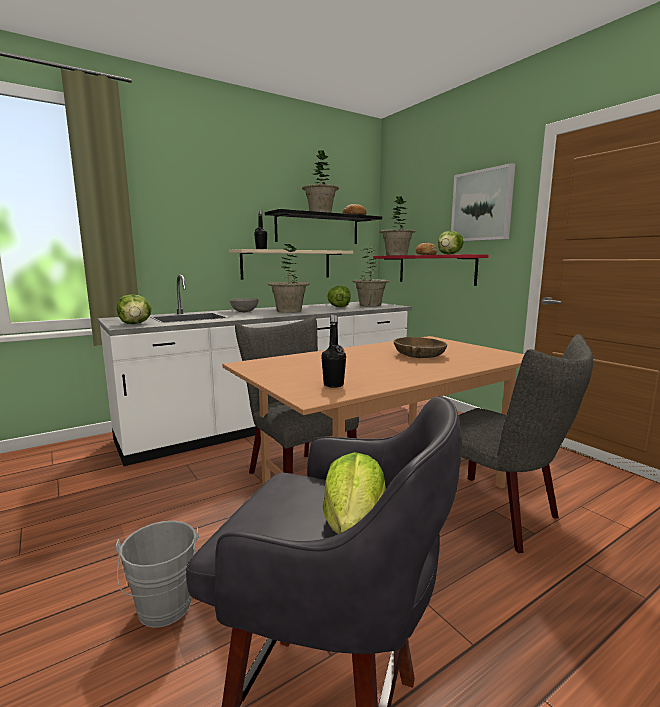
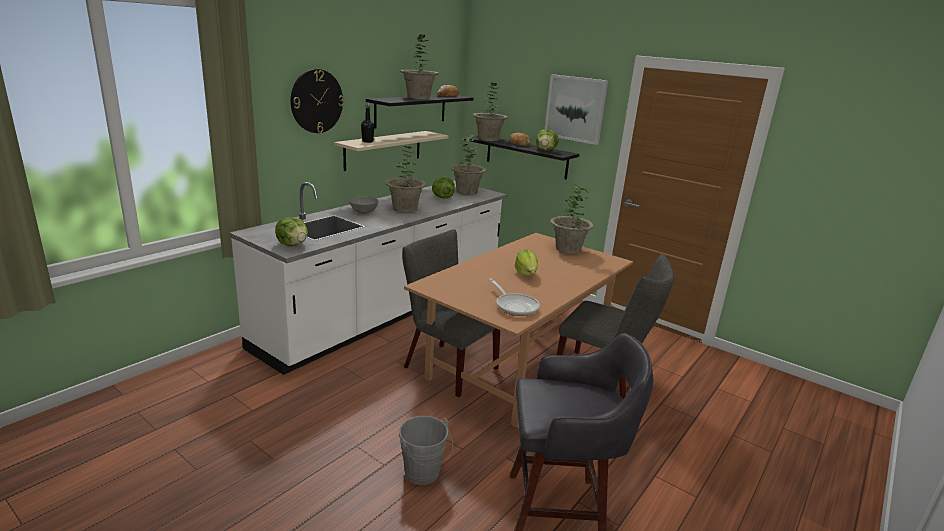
camera: 20 degrees left, 10 degrees up
black bottle [321,315,346,388] -> frying pan [489,278,540,316]
lettuce [323,452,386,534] -> lettuce moved to [515,249,538,276]
red shelf [373,254,489,286] -> black shelf [464,136,579,179]
brown bowl [393,337,447,358] -> none
none -> wall clock [291,69,344,133]
none -> potted plant [550,184,594,254]

